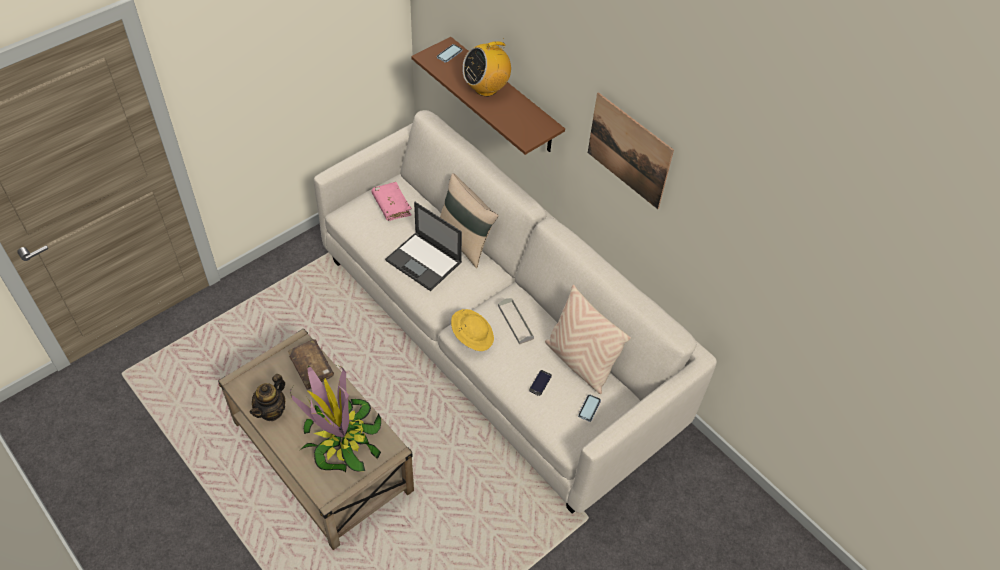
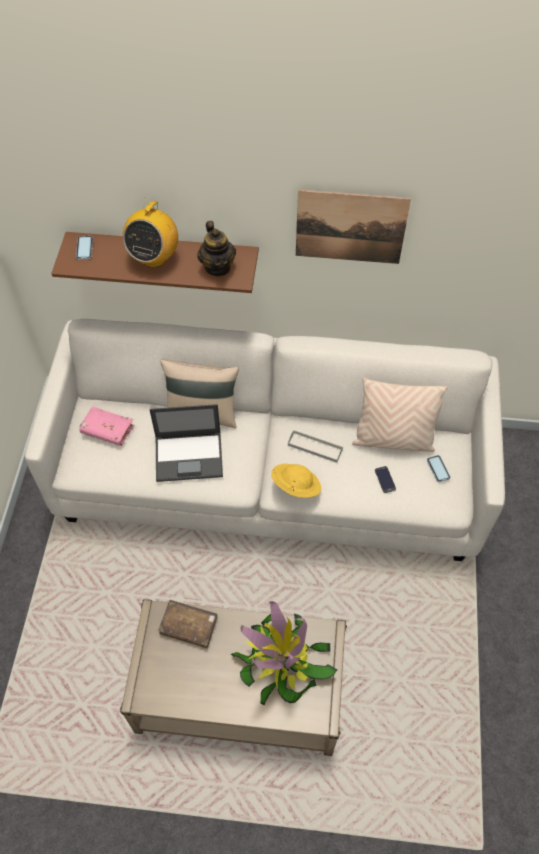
camera: 40 degrees left, 5 degrees up
teapot [249,374,285,421] -> teapot moved to [197,221,236,277]

